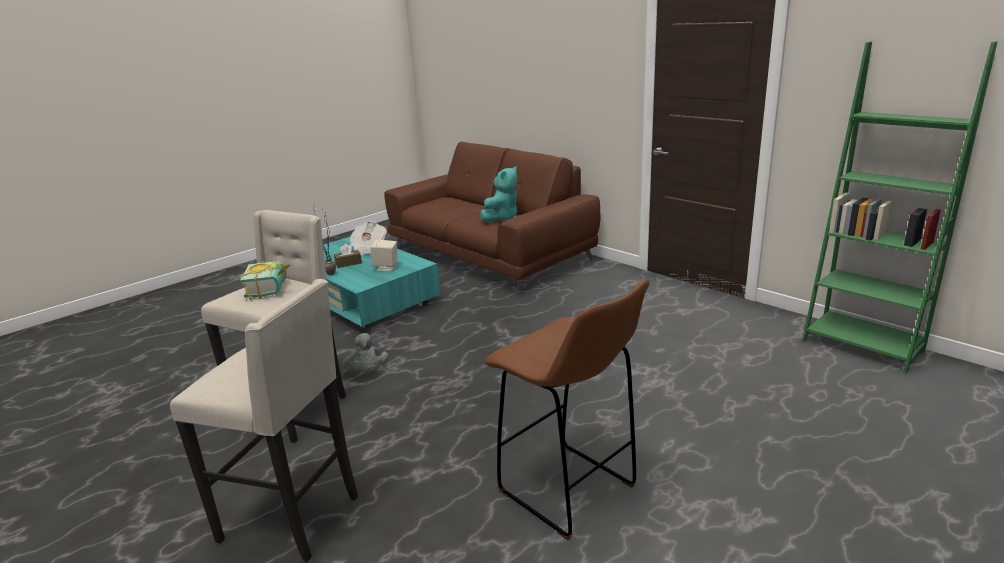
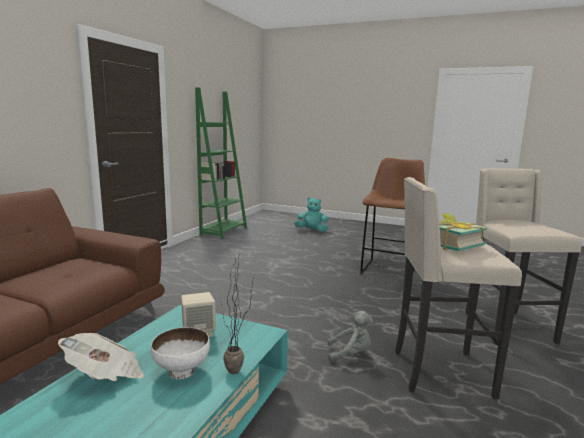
camera: 115 degrees left, 10 degrees down
brown tissue box [334,244,362,268] -> white bowl [151,327,210,379]
grey plush toy [342,333,389,372] -> grey plush toy turned 60 degrees clockwise [328,311,373,363]
turquoise plush toy [480,166,517,223] -> turquoise plush toy moved to [294,197,329,232]

